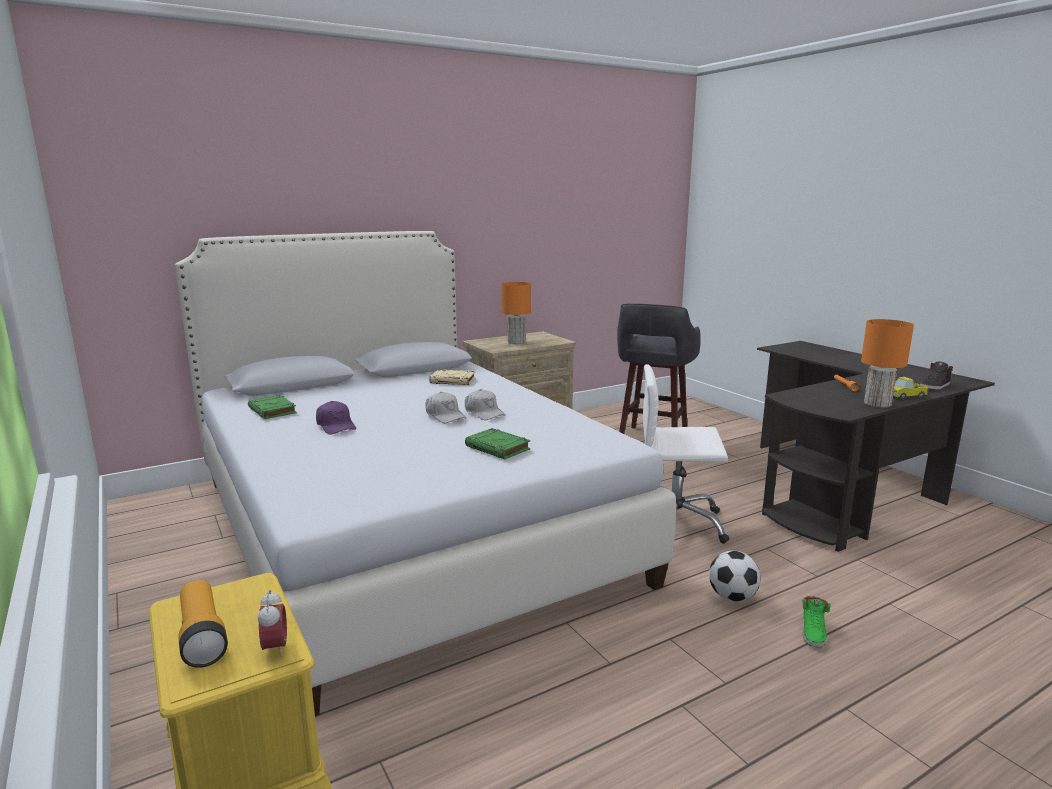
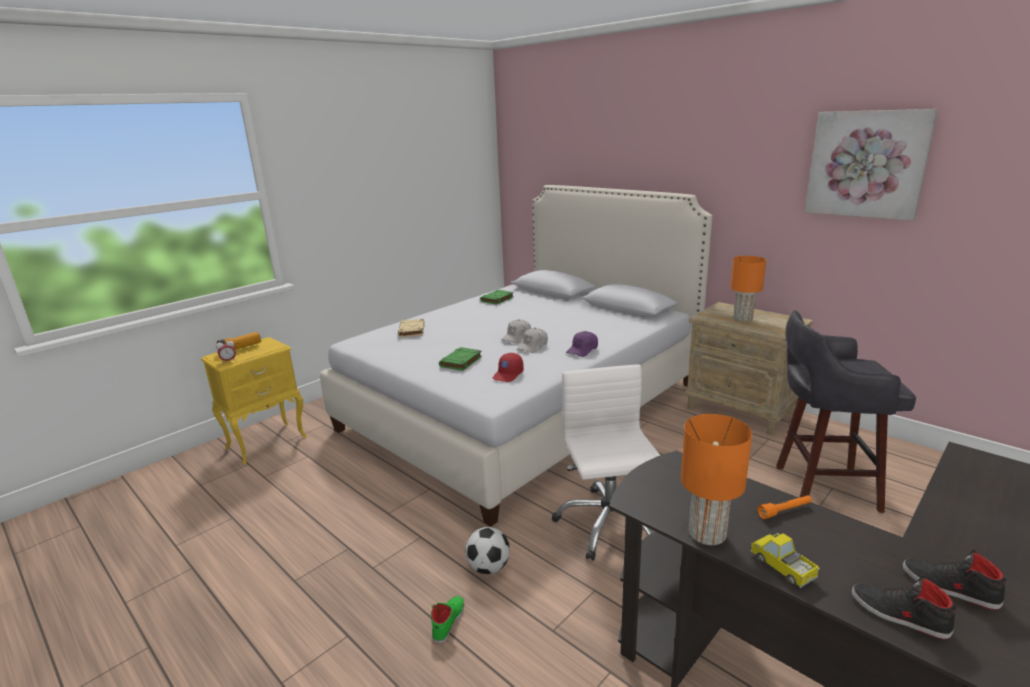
camera: 75 degrees right, 5 degrees up
purple cap [316,401,356,435] -> purple cap moved to [566,331,598,357]
beige book [429,369,476,385] -> beige book moved to [398,319,424,337]
green shoe [802,596,831,647] -> green shoe turned 105 degrees clockwise [431,596,464,644]
none -> red cap [493,353,524,382]
none -> picture [805,109,938,221]
none -> black shoe [902,550,1007,610]

